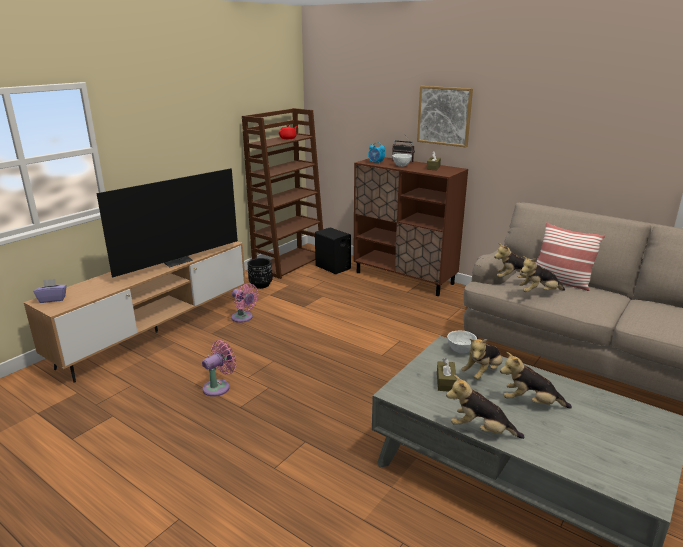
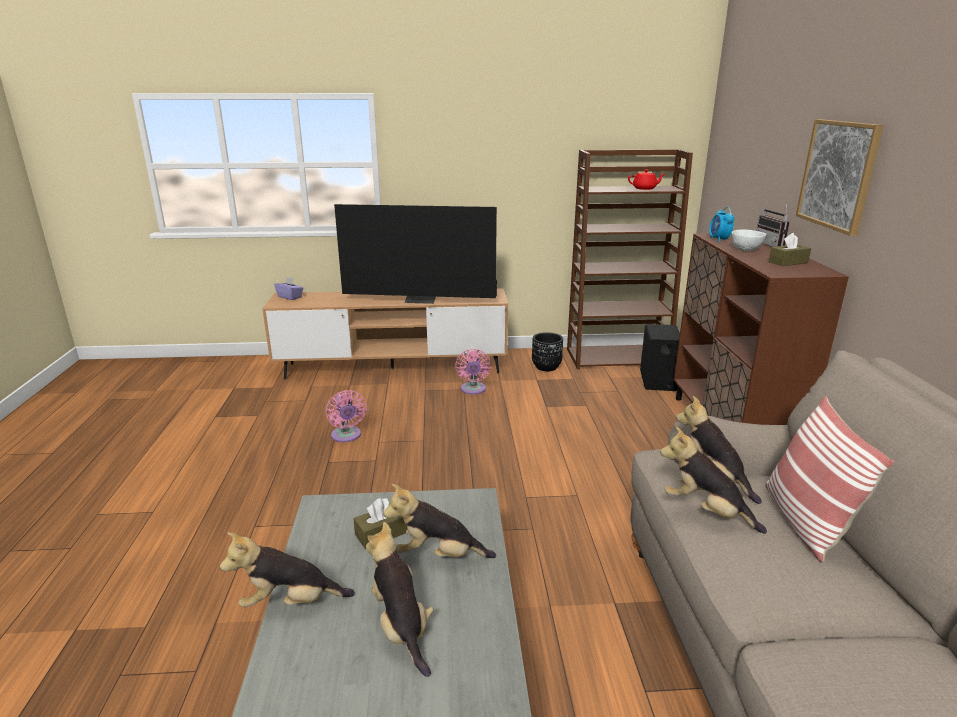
camera: 50 degrees right, 0 degrees up
pink fan [202,340,236,397] -> pink fan turned 60 degrees clockwise [325,390,367,443]
plush toy [446,375,525,439] -> plush toy turned 75 degrees counterclockwise [220,532,355,607]
white bowl [447,331,477,354] -> none

